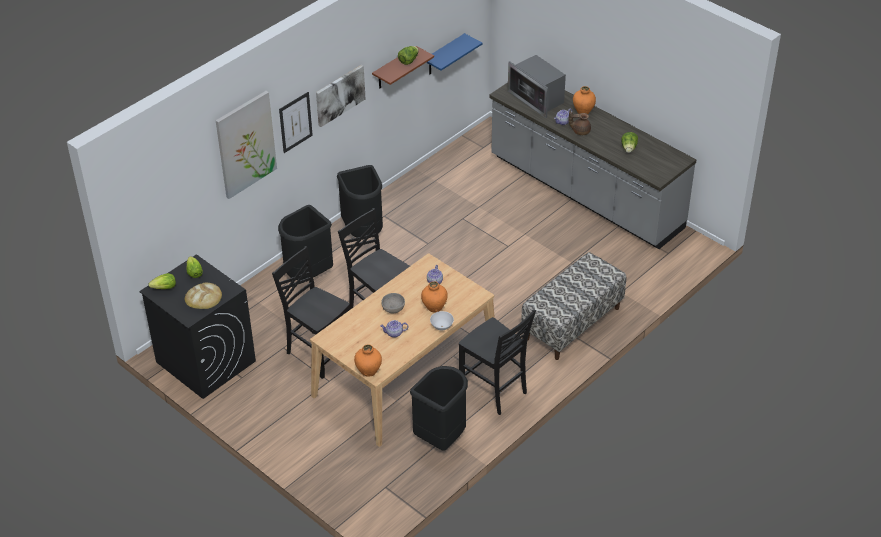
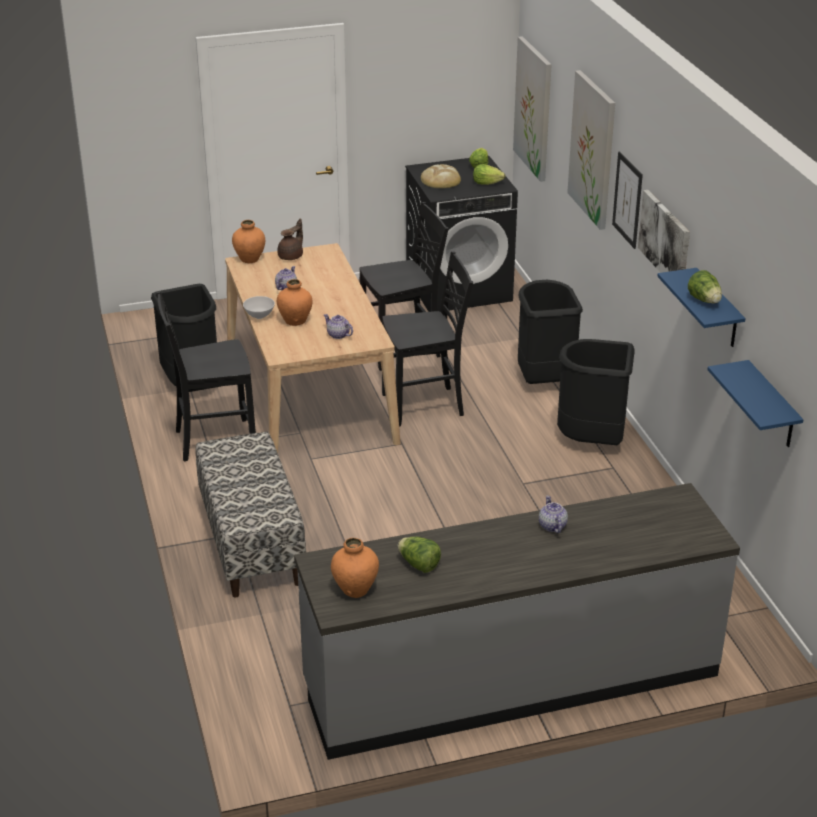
camera: 120 degrees right, 10 degrees down
brown shelf [372,46,434,88] -> blue shelf [657,268,746,347]
grey bowl [381,293,405,313] -> none
microwave [508,55,566,118] -> none
brown teapot [569,111,591,135] -> brown teapot moved to [277,219,303,260]
orange vase [573,86,596,114] -> orange vase moved to [331,538,379,598]
none -> picture [513,36,552,182]

